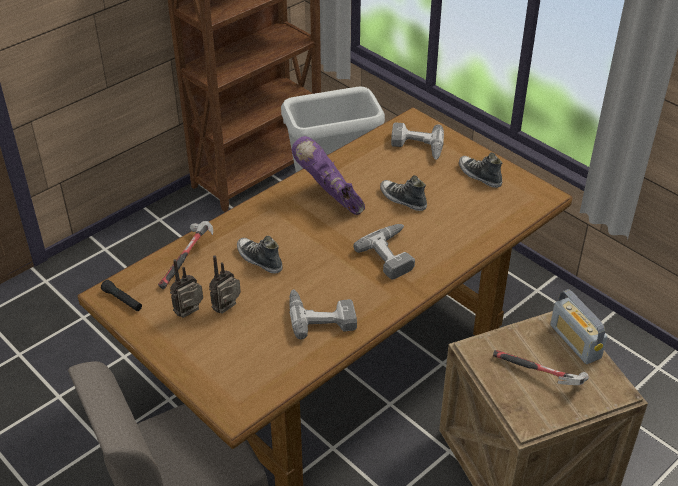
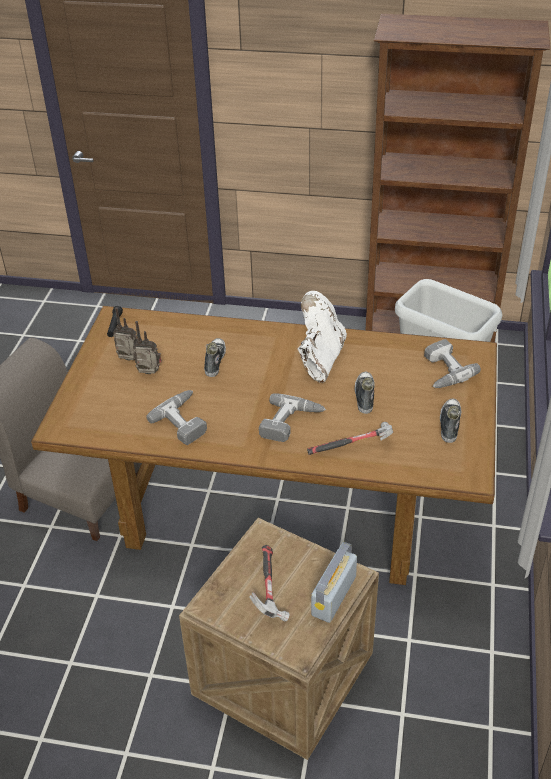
camera: 55 degrees right, 0 degrees up
hammer [158,221,213,289] -> hammer moved to [307,422,393,455]
purple boot [292,136,365,215] -> white boot [298,291,347,383]

